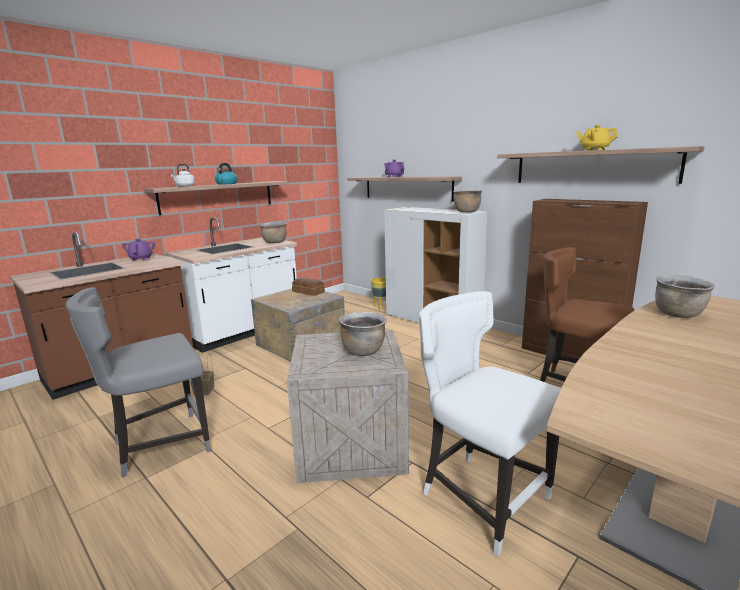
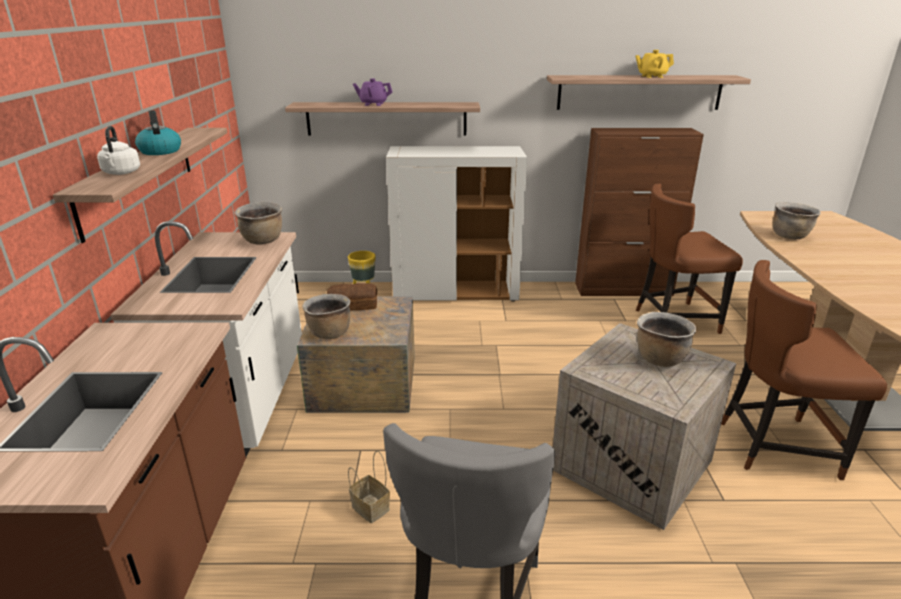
camera: 45 degrees left, 10 degrees up
purple teapot [122,239,155,261] -> none
white chair [419,291,561,556] -> brown chair [721,260,887,480]
brown cooking pot [453,190,482,212] -> brown cooking pot moved to [302,294,350,339]

